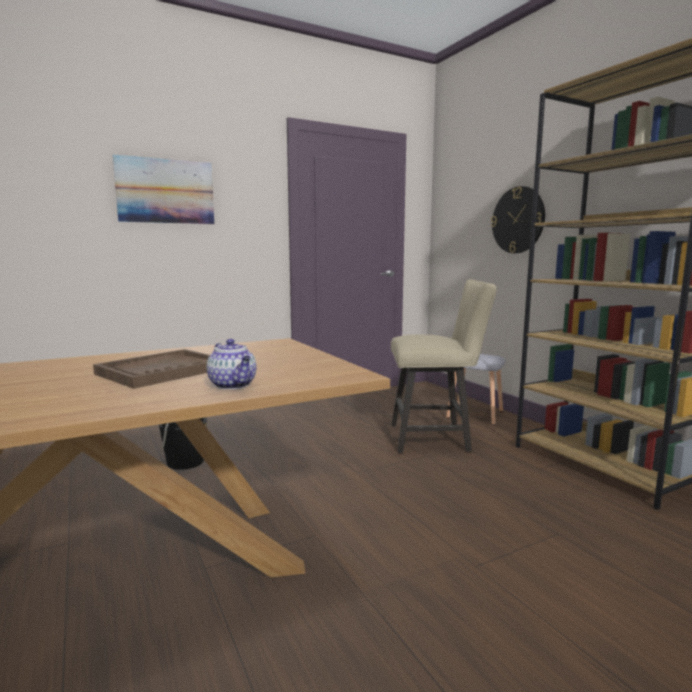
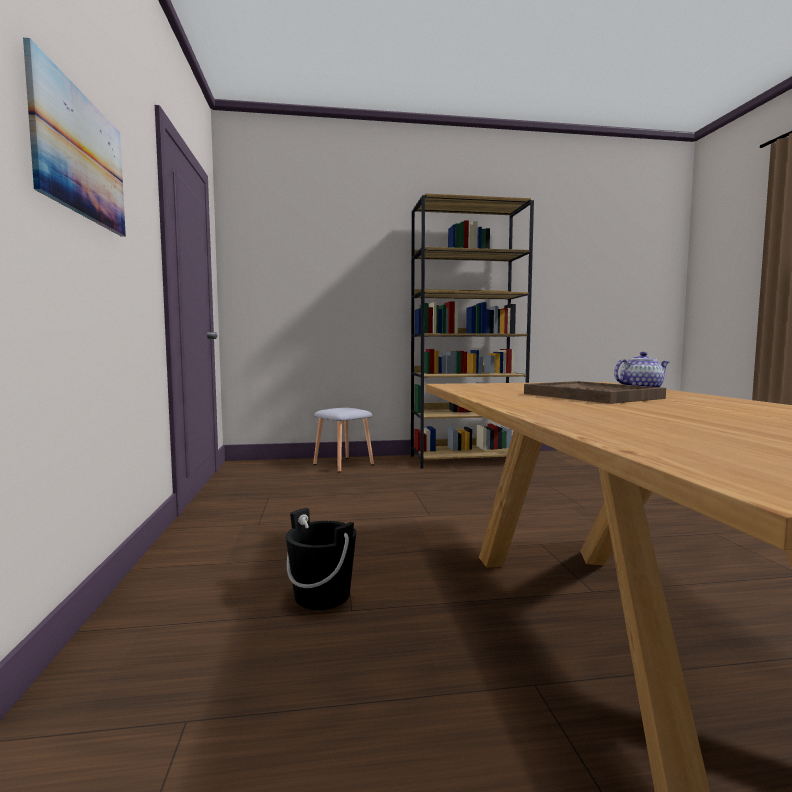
camera: 70 degrees left, 5 degrees down
beige chair [391,279,497,454] -> none
wall clock [491,186,545,253] -> none

